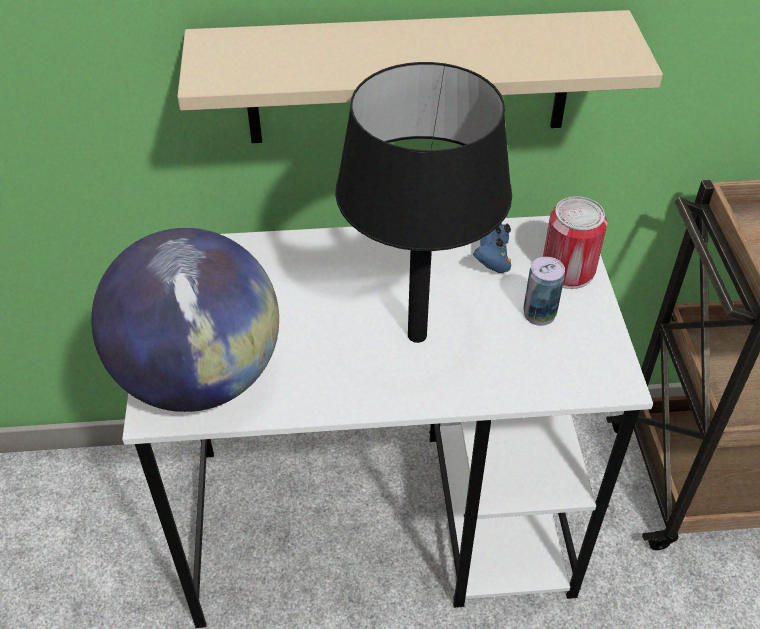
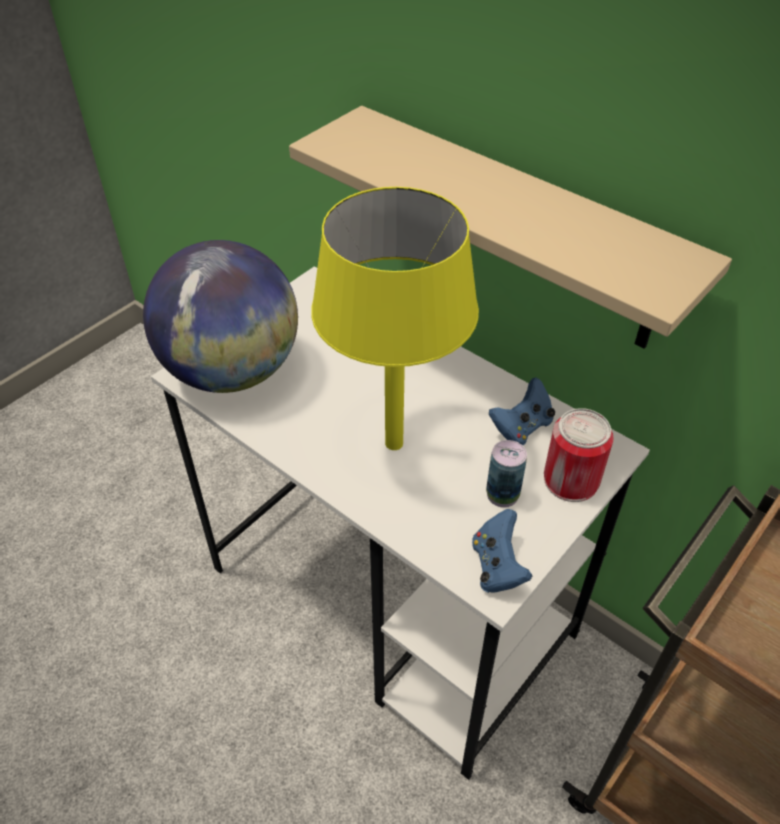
camera: 45 degrees right, 0 degrees up
black table lamp [335,62,512,343] -> yellow table lamp [311,187,479,450]
none -> blue game controller [472,509,532,593]

